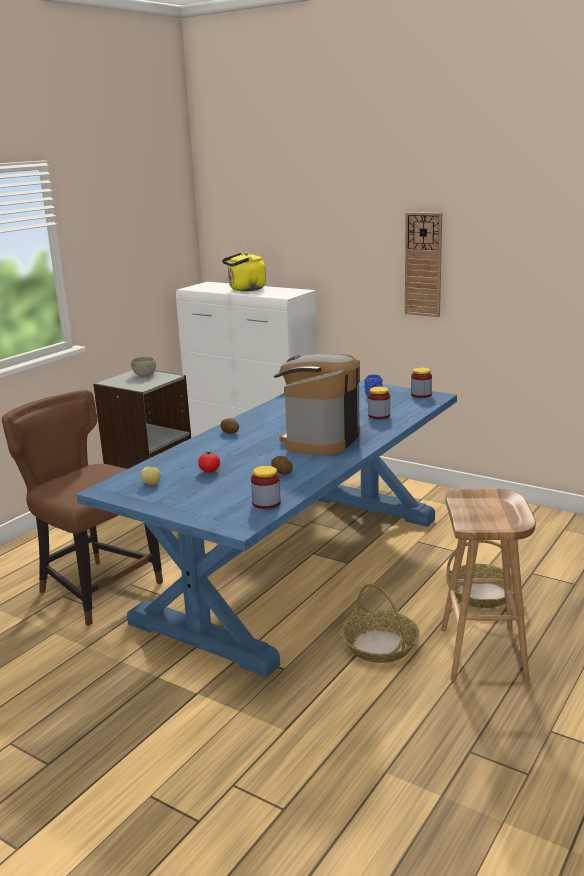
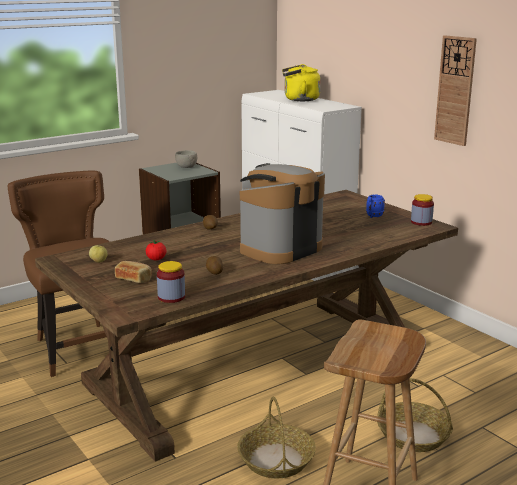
camera: 20 degrees right, 0 degrees up
blue dining table [76,381,457,678] -> brown dining table [35,190,458,462]
jar [368,387,390,420] -> none
none -> bread [115,261,152,283]

